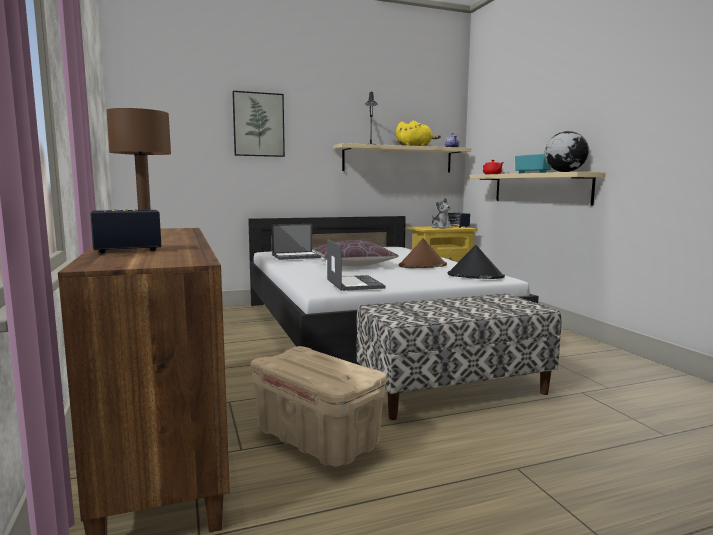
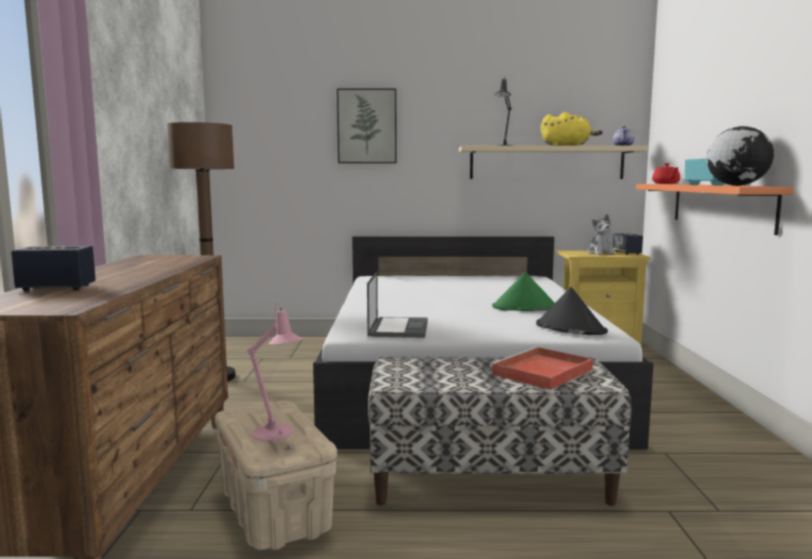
camera: 20 degrees right, 0 degrees up
laptop [272,224,321,260] -> none
brown pillow [313,240,399,267] -> none
brown hat [399,238,447,268] -> green hat [492,272,555,311]
beige shelf [470,172,606,205] -> orange shelf [636,184,794,235]
none -> pink table lamp [248,302,302,441]
none -> red tray [490,347,593,390]

